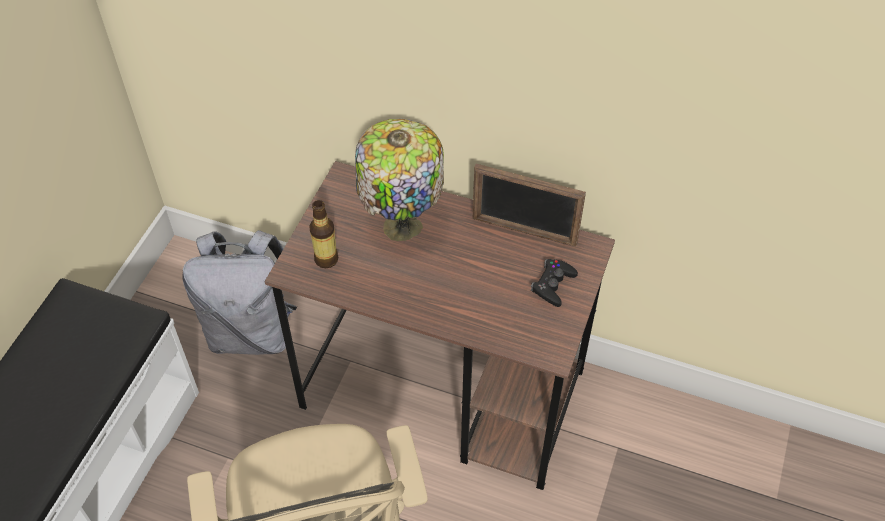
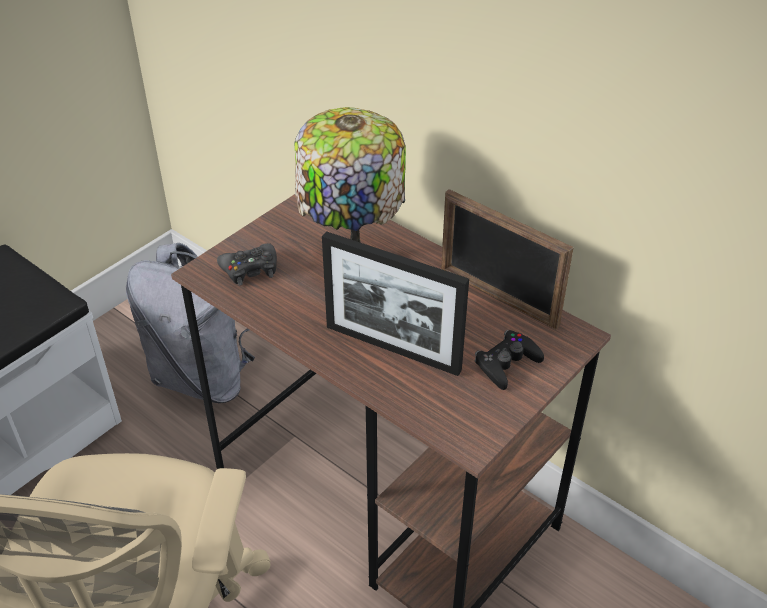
camera: 20 degrees right, 10 degrees down
bottle [310,200,338,268] -> black game controller [217,243,277,286]
none -> picture frame [322,231,469,376]

